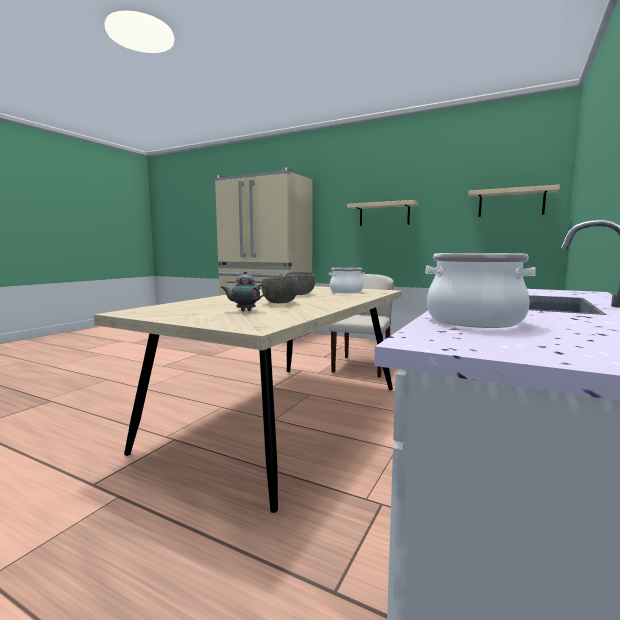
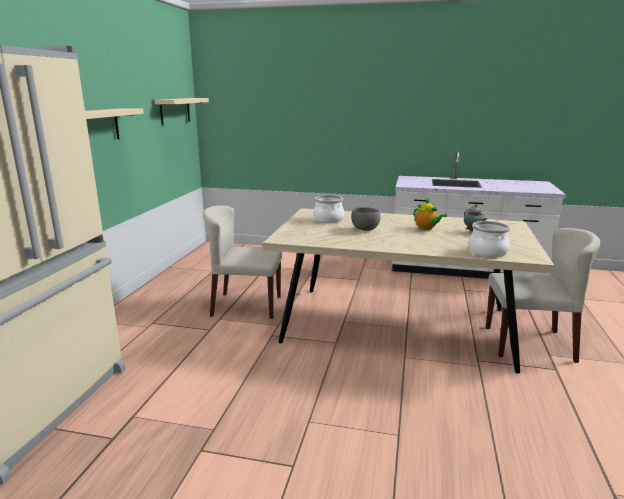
camera: 105 degrees left, 10 degrees up
grey bowl [261,277,299,303] -> teapot [414,199,447,230]
cooking pot [425,253,536,328] -> cooking pot moved to [468,221,510,257]
none -> beige chair [486,228,600,363]

